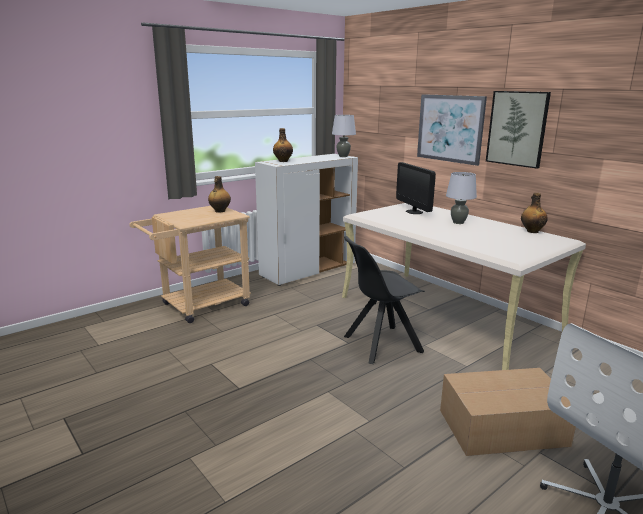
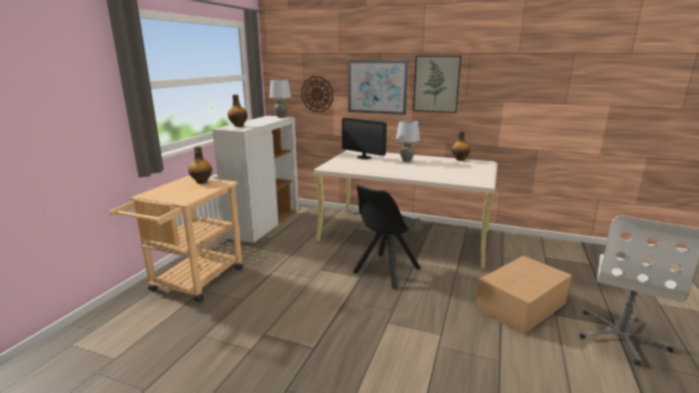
camera: 30 degrees left, 0 degrees up
none -> wall clock [301,76,333,112]

